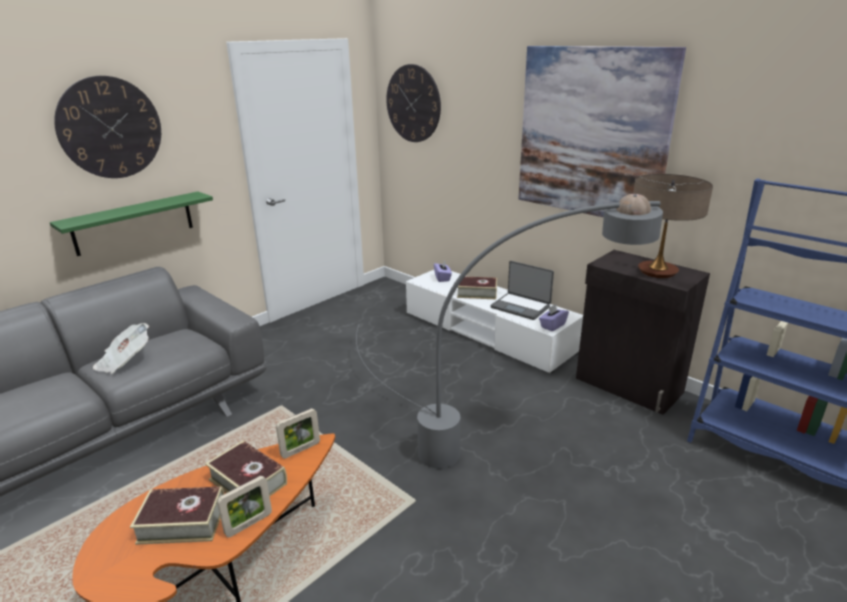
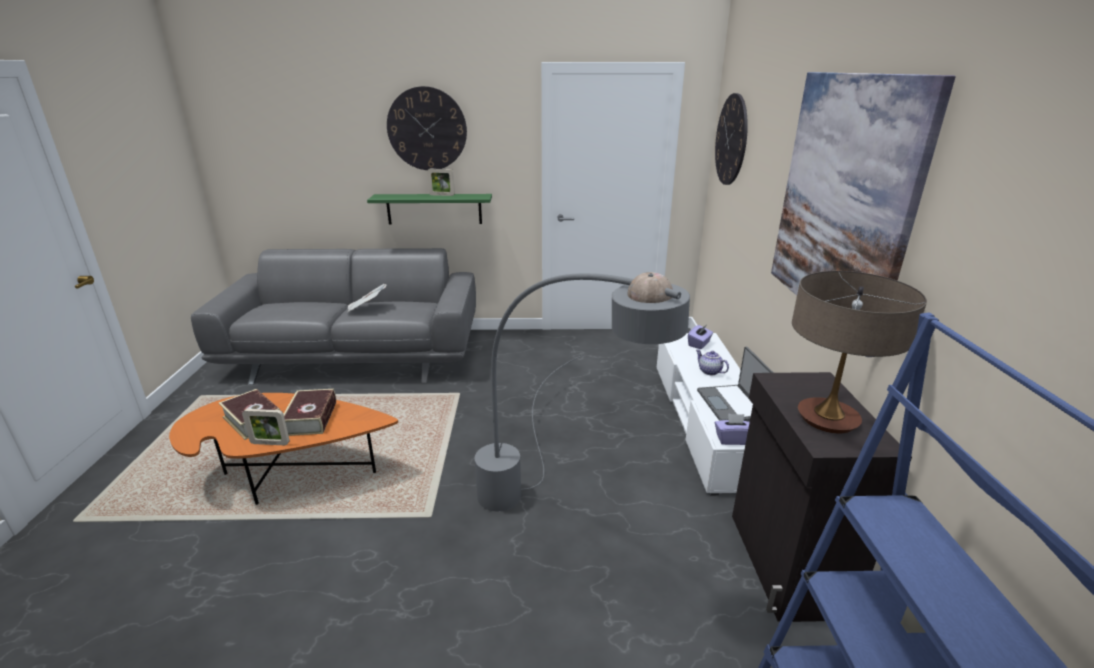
camera: 45 degrees right, 0 degrees up
picture frame [276,408,320,459] -> picture frame moved to [427,169,455,196]
book [457,277,497,299] -> teapot [696,349,729,375]

